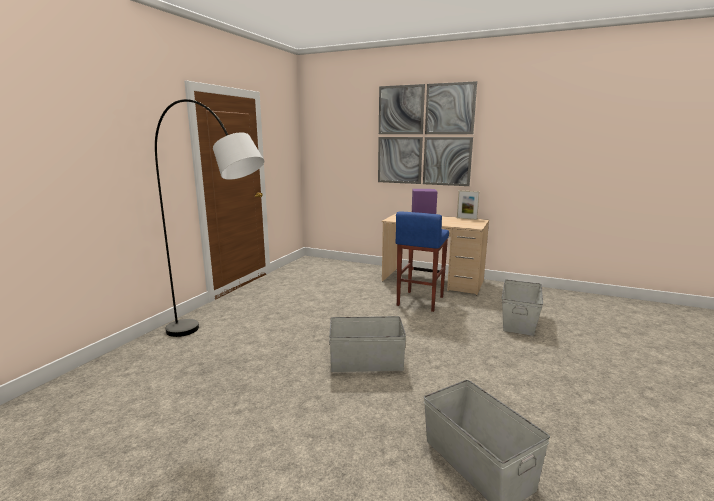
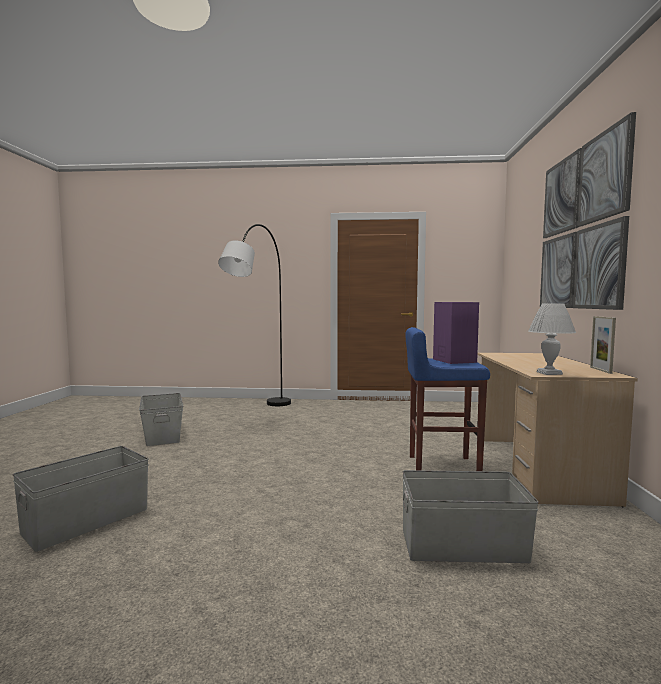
camera: 70 degrees right, 10 degrees down
grey storage box [329,316,406,372] -> grey storage box moved to [139,393,183,446]
none -> white table lamp [528,303,576,375]

